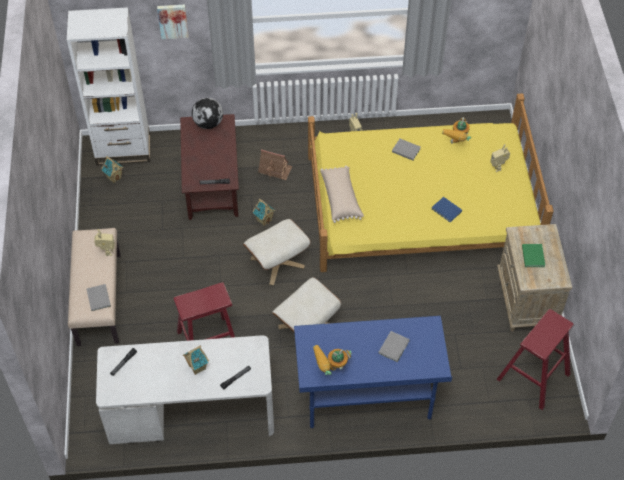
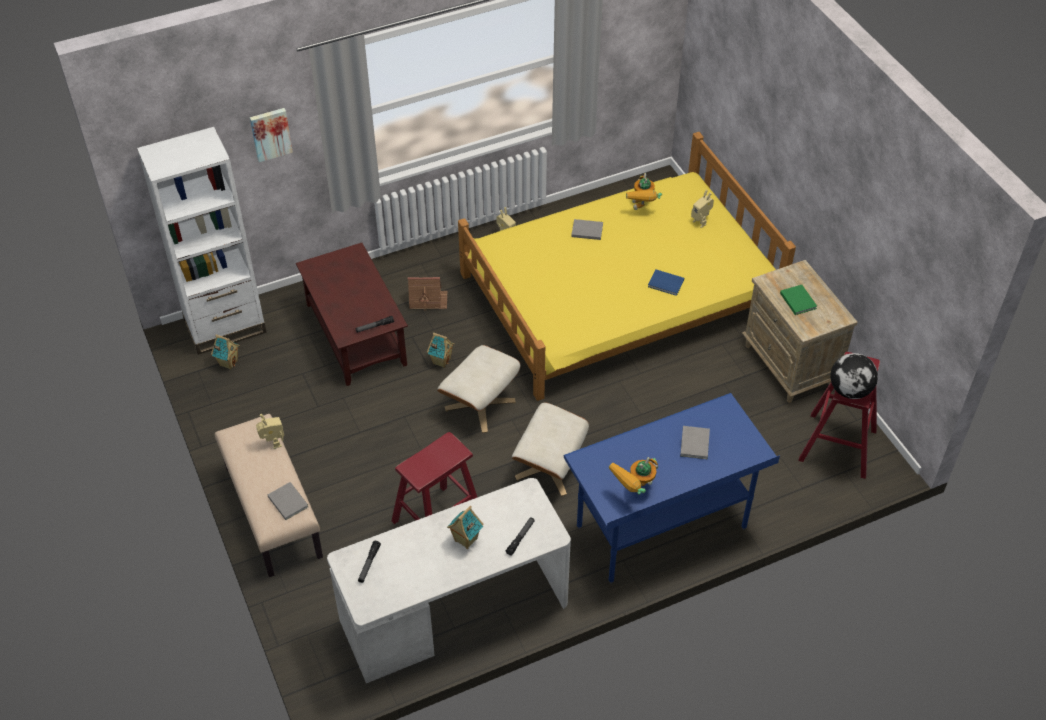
camera: 20 degrees left, 5 degrees down
globe [192,98,223,129] -> globe moved to [830,353,878,399]
beige pillow [320,166,364,223] -> none

